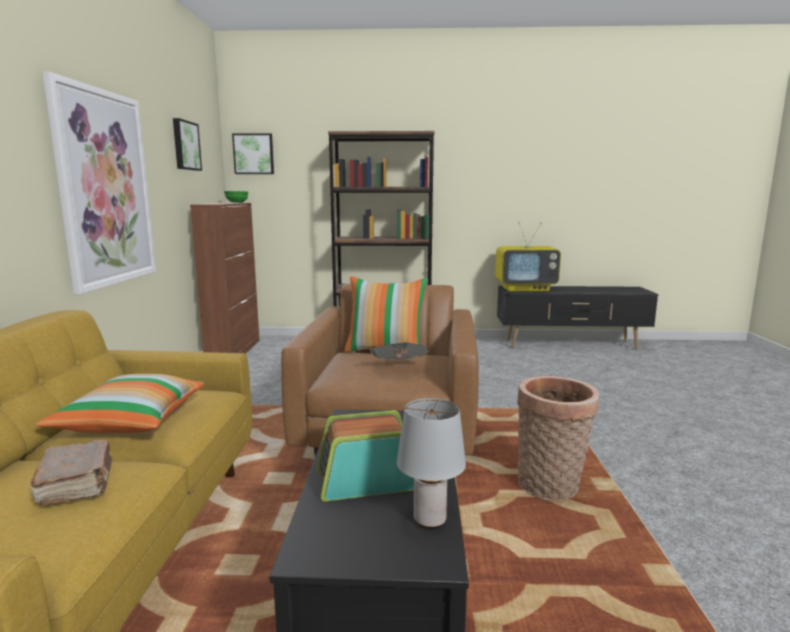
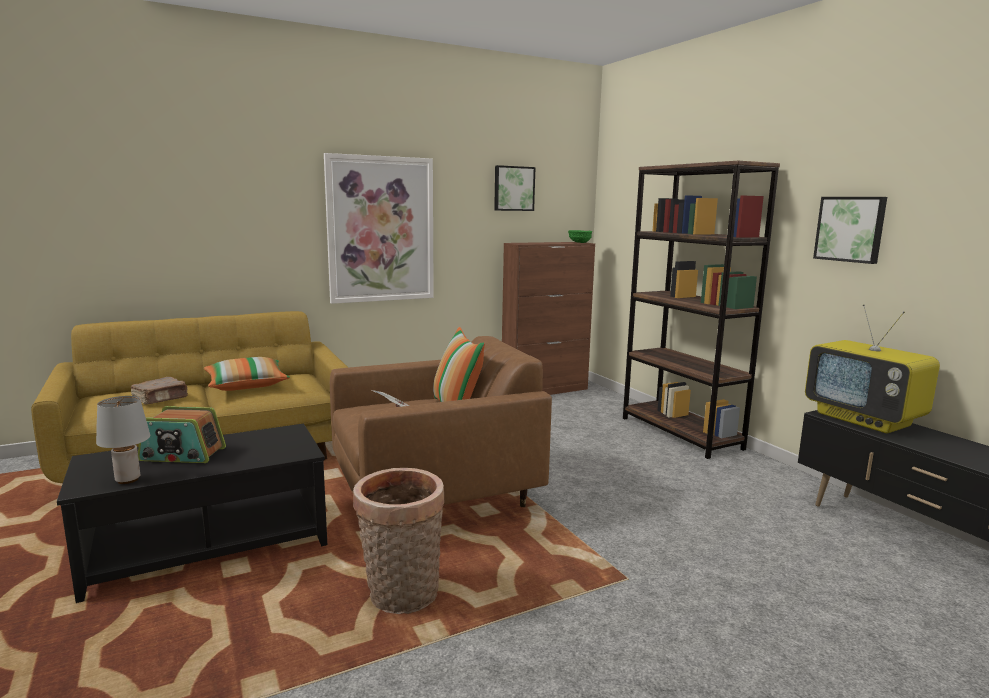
camera: 60 degrees right, 0 degrees up
picture [232,133,274,174] -> picture moved to [813,197,887,264]
radio [317,410,414,501] -> radio turned 135 degrees clockwise [138,406,226,463]

